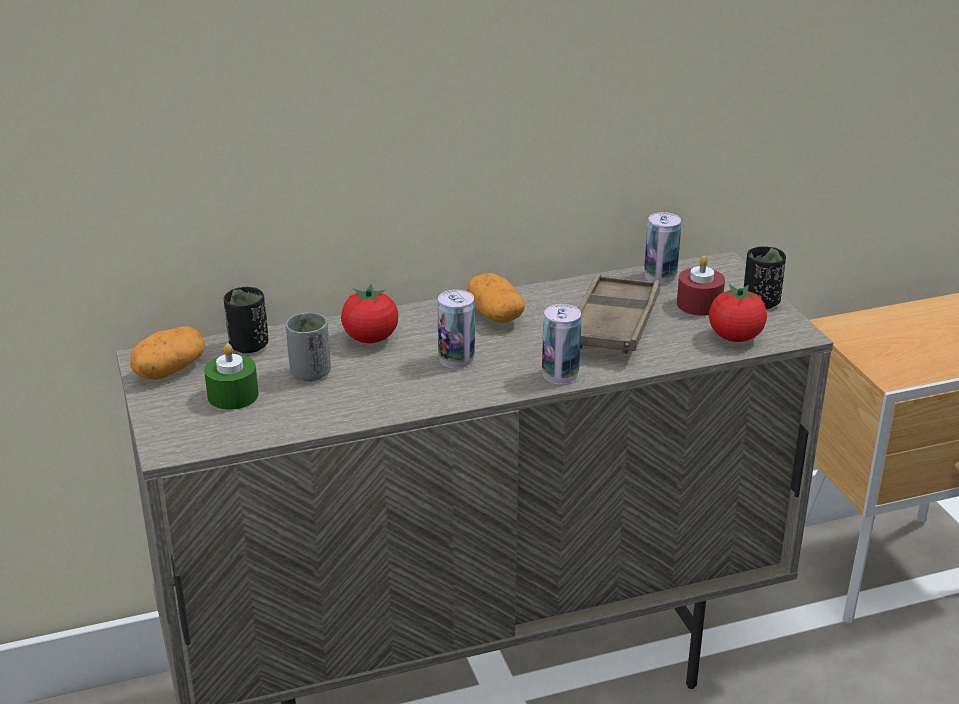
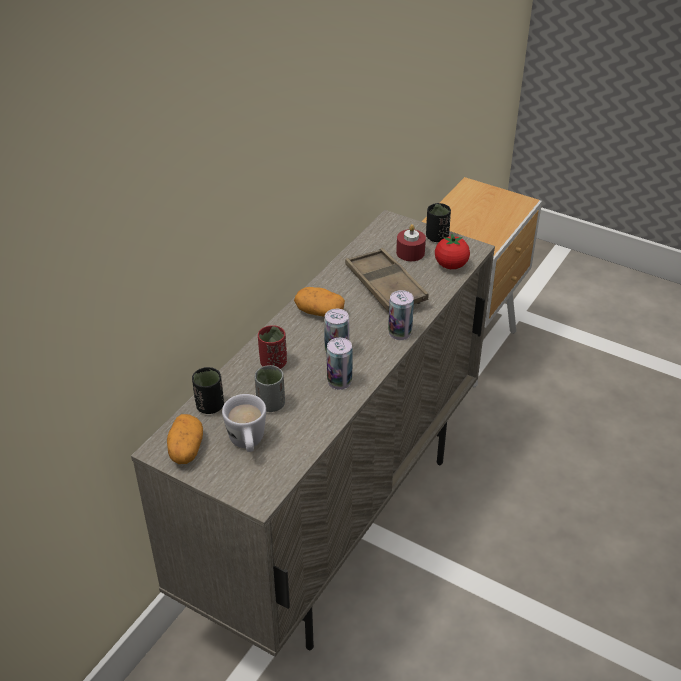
camera: 40 degrees left, 10 degrees up
green candle [204,343,259,410] -> white mug [222,394,266,452]
tomato [341,284,398,343] -> red cup [258,325,287,369]
can [644,212,681,284] -> can moved to [327,338,353,390]

